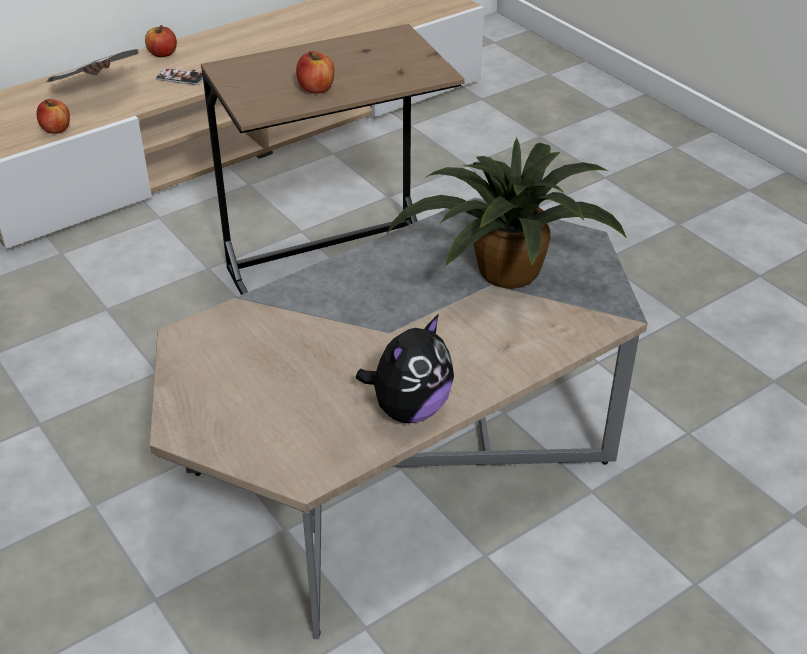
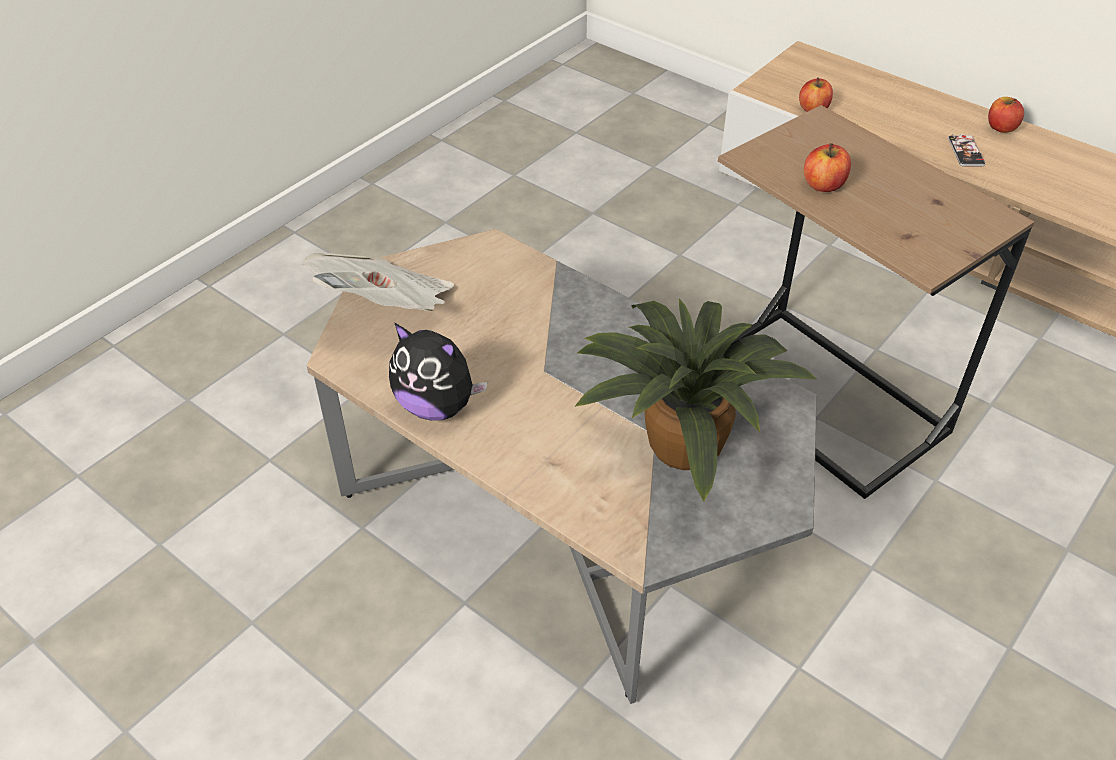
camera: 75 degrees right, 5 degrees up
newspaper [46,49,139,82] -> newspaper moved to [302,253,454,311]

